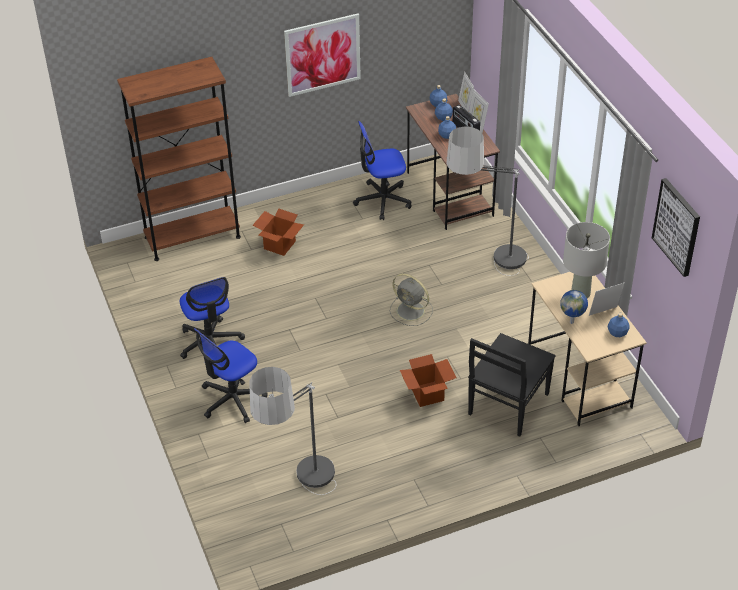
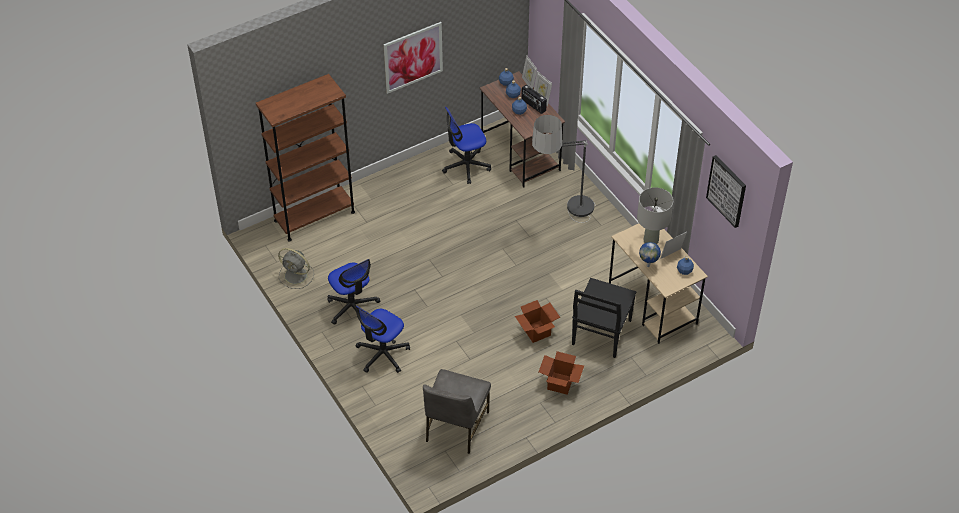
camera: 10 degrees left, 5 degrees up
floor lamp [249,367,336,495] -> grey chair [423,369,491,454]
cardboard box [253,208,304,256] -> cardboard box moved to [539,351,584,395]
grey fan [390,274,433,326] -> grey fan moved to [278,248,314,289]

